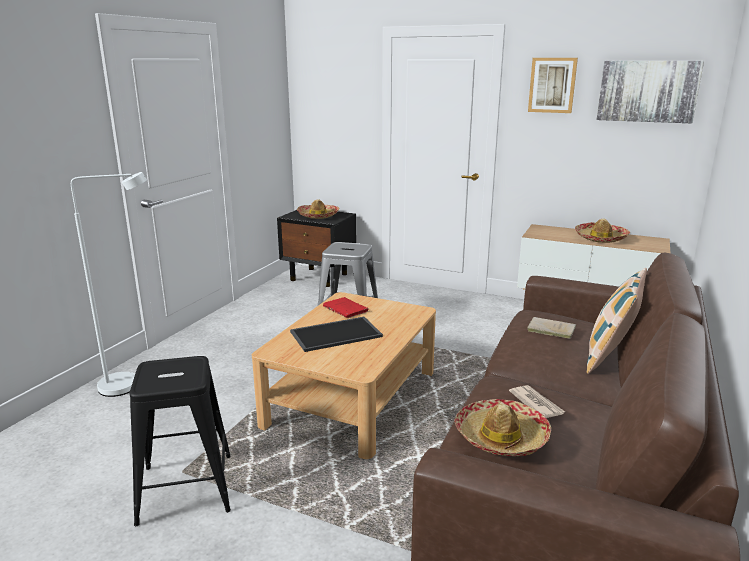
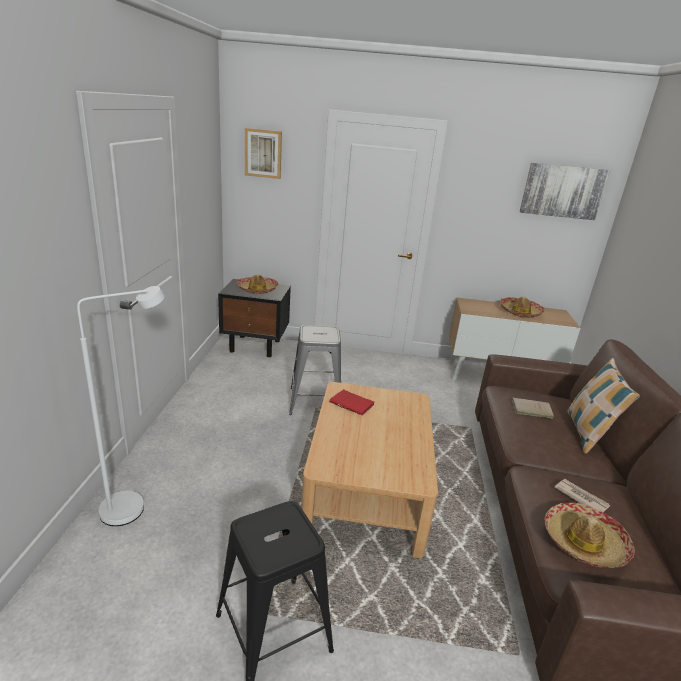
camera: 20 degrees left, 5 degrees up
tray [290,317,383,352] -> none
picture [528,58,578,113] -> picture moved to [245,128,282,179]

